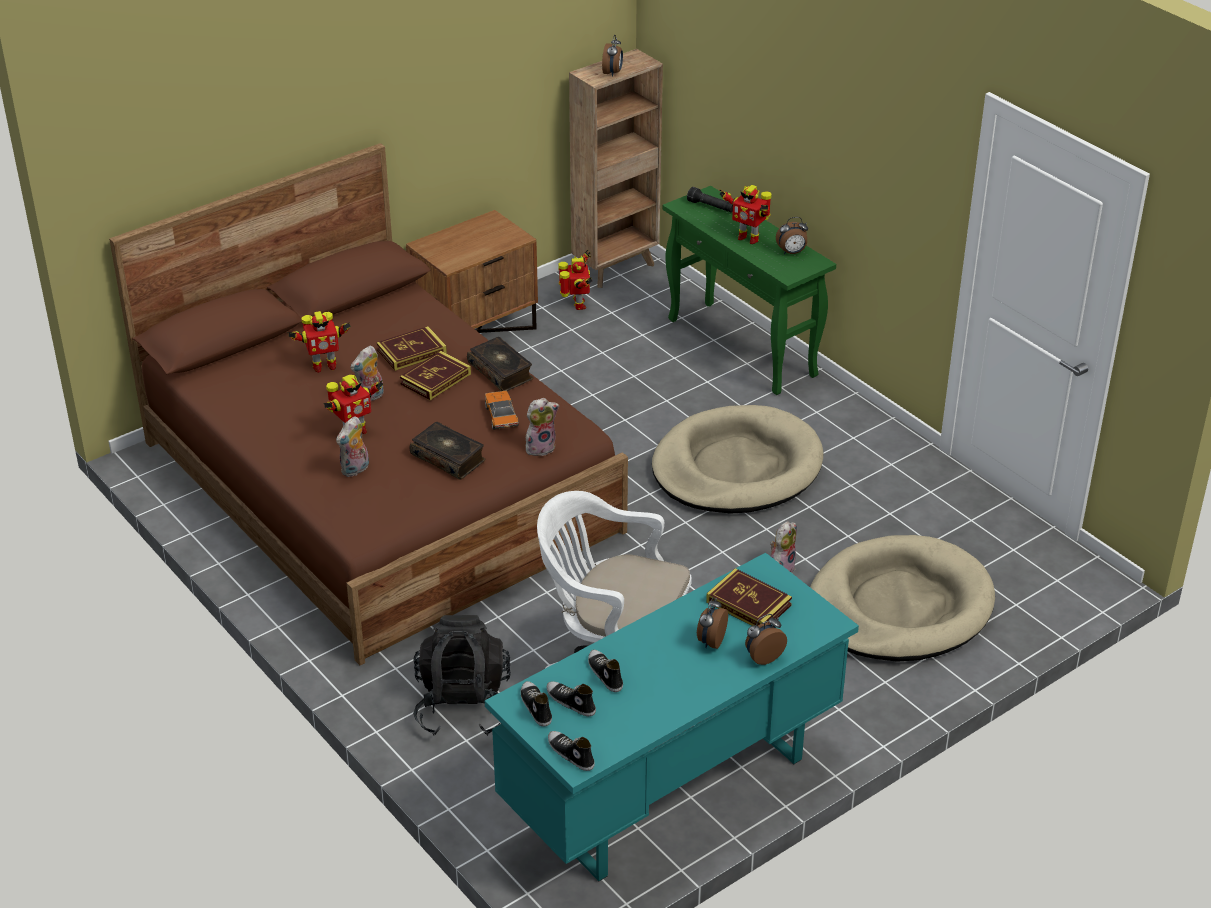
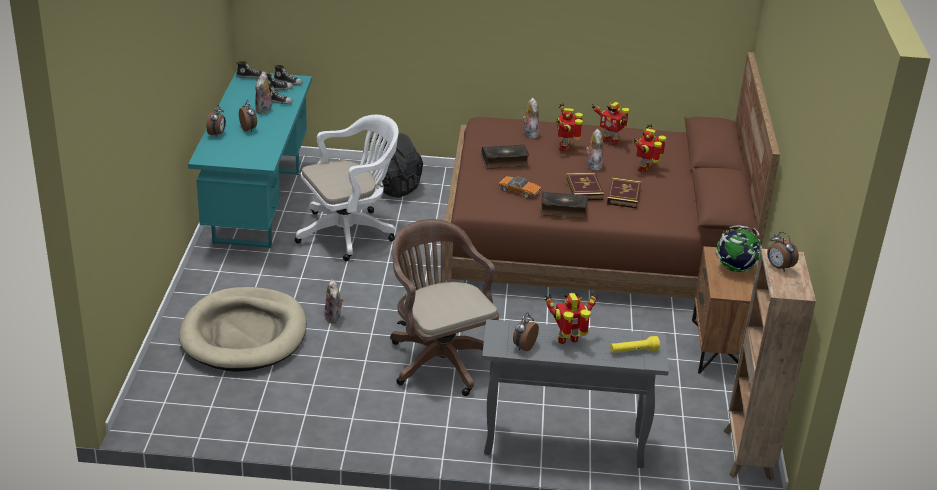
camera: 130 degrees right, 5 degrees down
plush toy [526,398,559,456] -> plush toy moved to [255,72,273,114]
toy robot [558,250,592,310] -> toy robot moved to [592,102,629,145]
beige dog bed [652,405,823,514] -> brown office chair [390,219,499,396]
green console table [663,186,836,395] -> grey console table [482,319,669,468]
black flashlight [687,187,733,213] -> yellow flashlight [610,336,660,353]
book [706,568,792,626] -> none
none -> globe [715,225,762,272]

